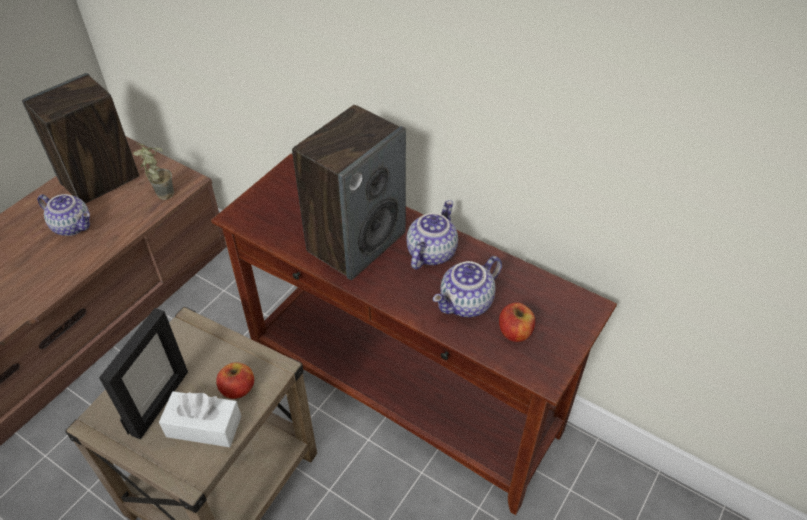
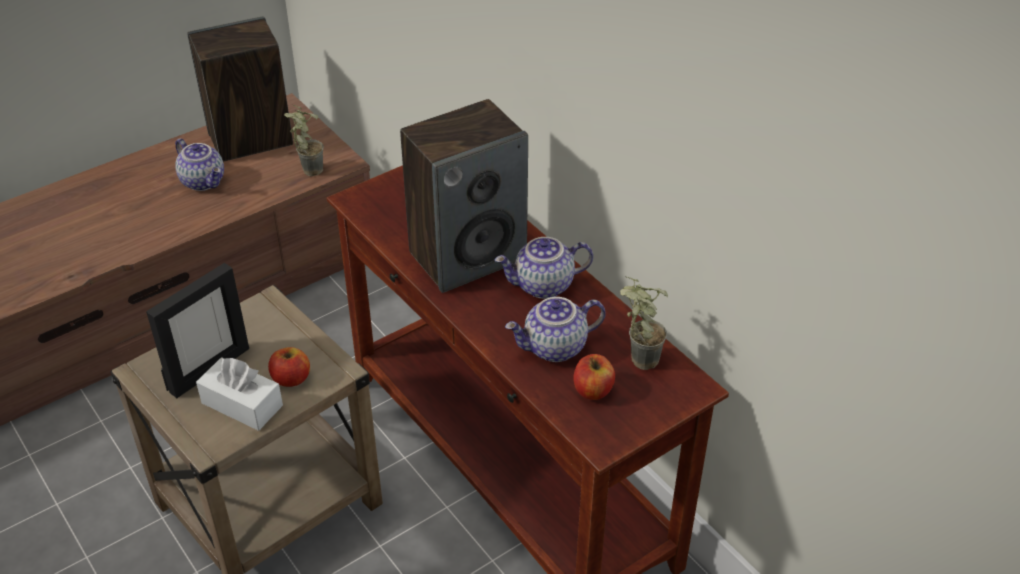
camera: 20 degrees right, 5 degrees down
teapot [406,200,458,269] -> teapot turned 150 degrees counterclockwise [495,237,593,299]
none -> potted plant [620,276,668,370]

